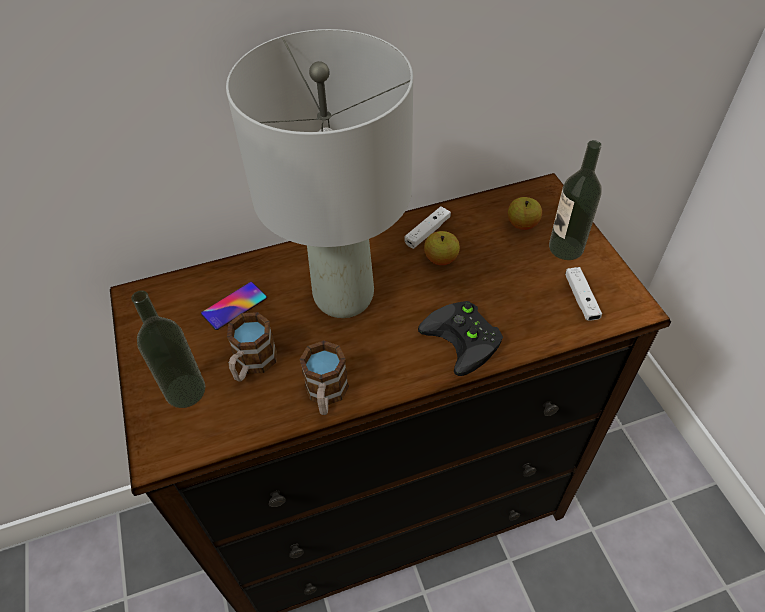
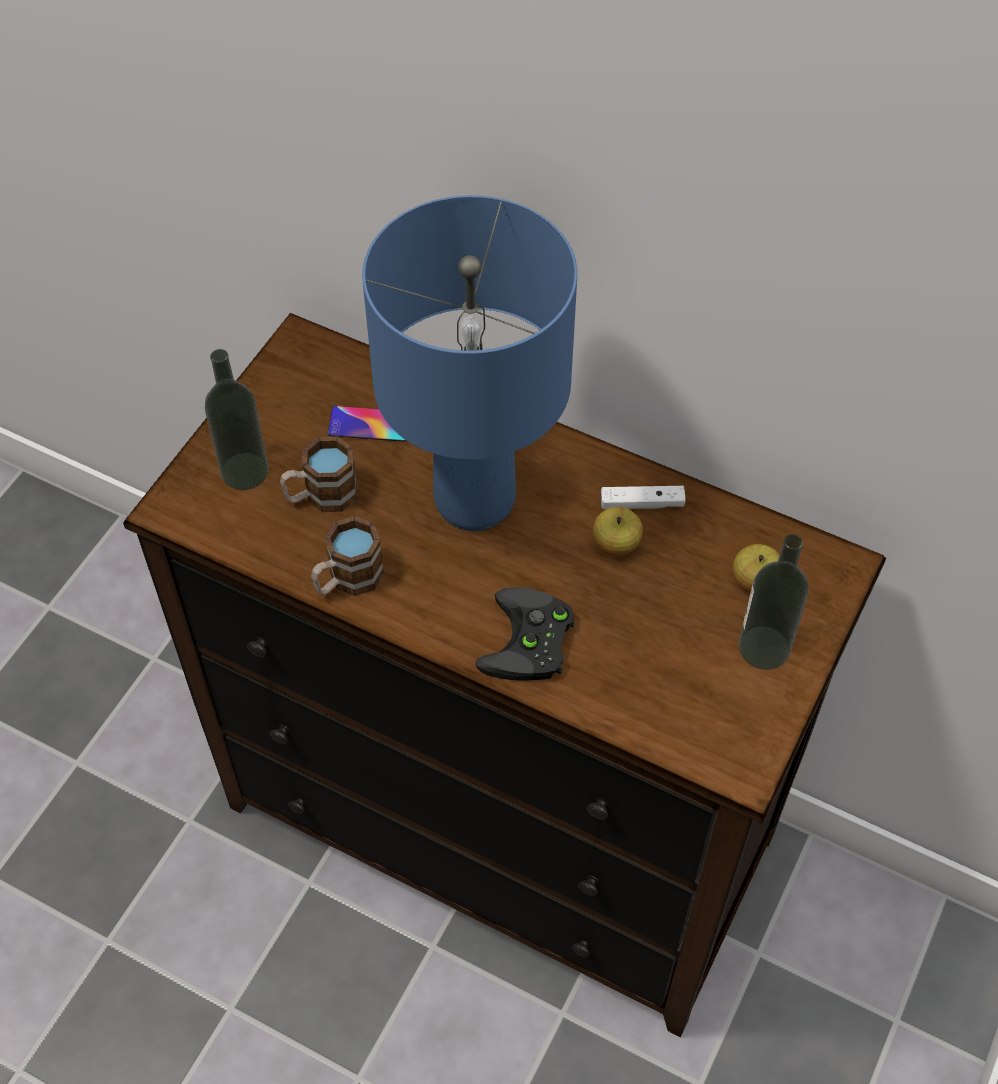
camera: 45 degrees right, 5 degrees up
grey table lamp [226,29,413,318] -> blue table lamp [362,195,577,531]
white game controller [565,267,602,321] -> none

